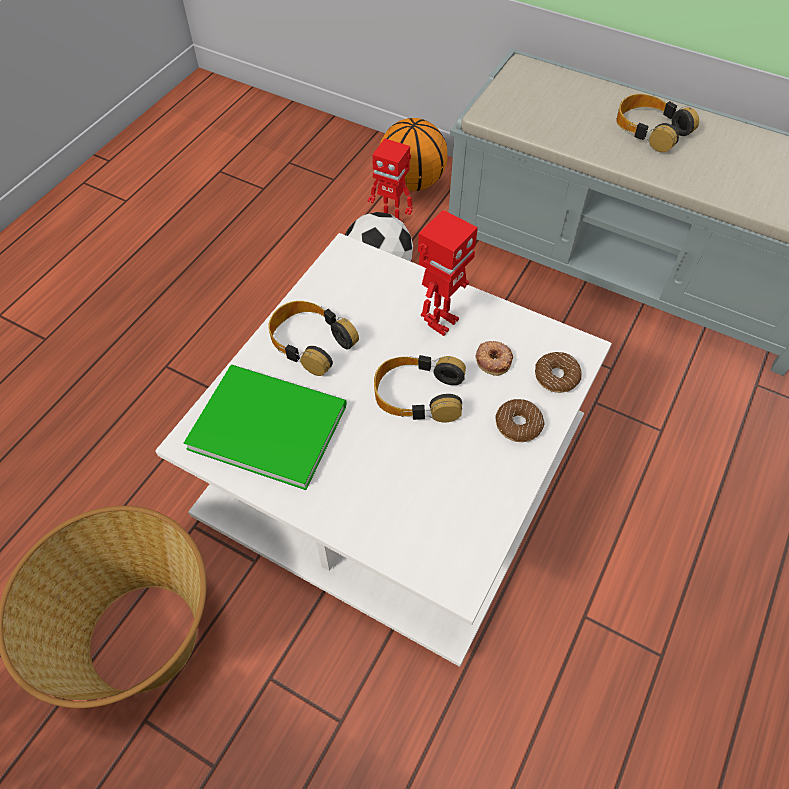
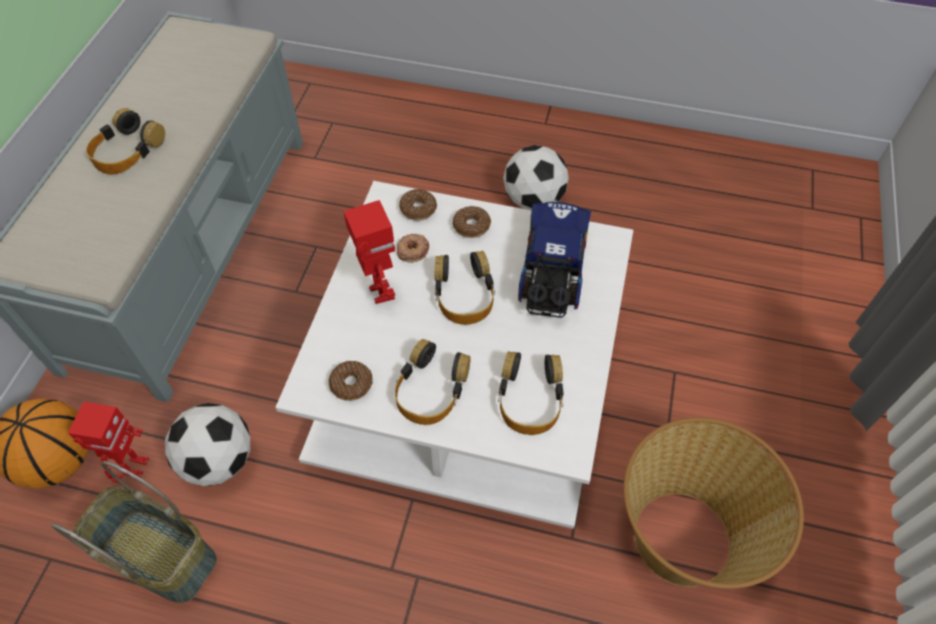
camera: 105 degrees left, 0 degrees up
green book [184,365,347,490] -> headphones [498,351,564,435]
toy robot [418,210,478,336] -> toy robot turned 45 degrees clockwise [344,200,395,304]
none -> basket [52,461,217,603]
none -> donut [329,361,373,401]
none -> football [503,145,569,210]
none -> toy truck [518,202,591,318]

